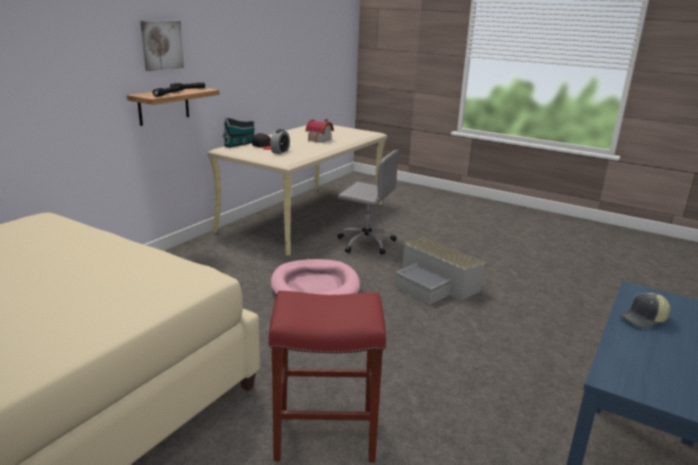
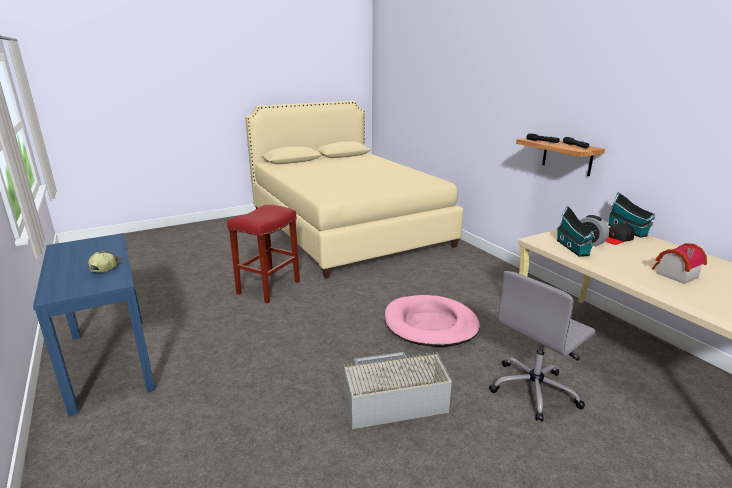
camera: 120 degrees right, 0 degrees up
picture [140,21,184,71] -> none
none -> toy house [556,205,595,257]

